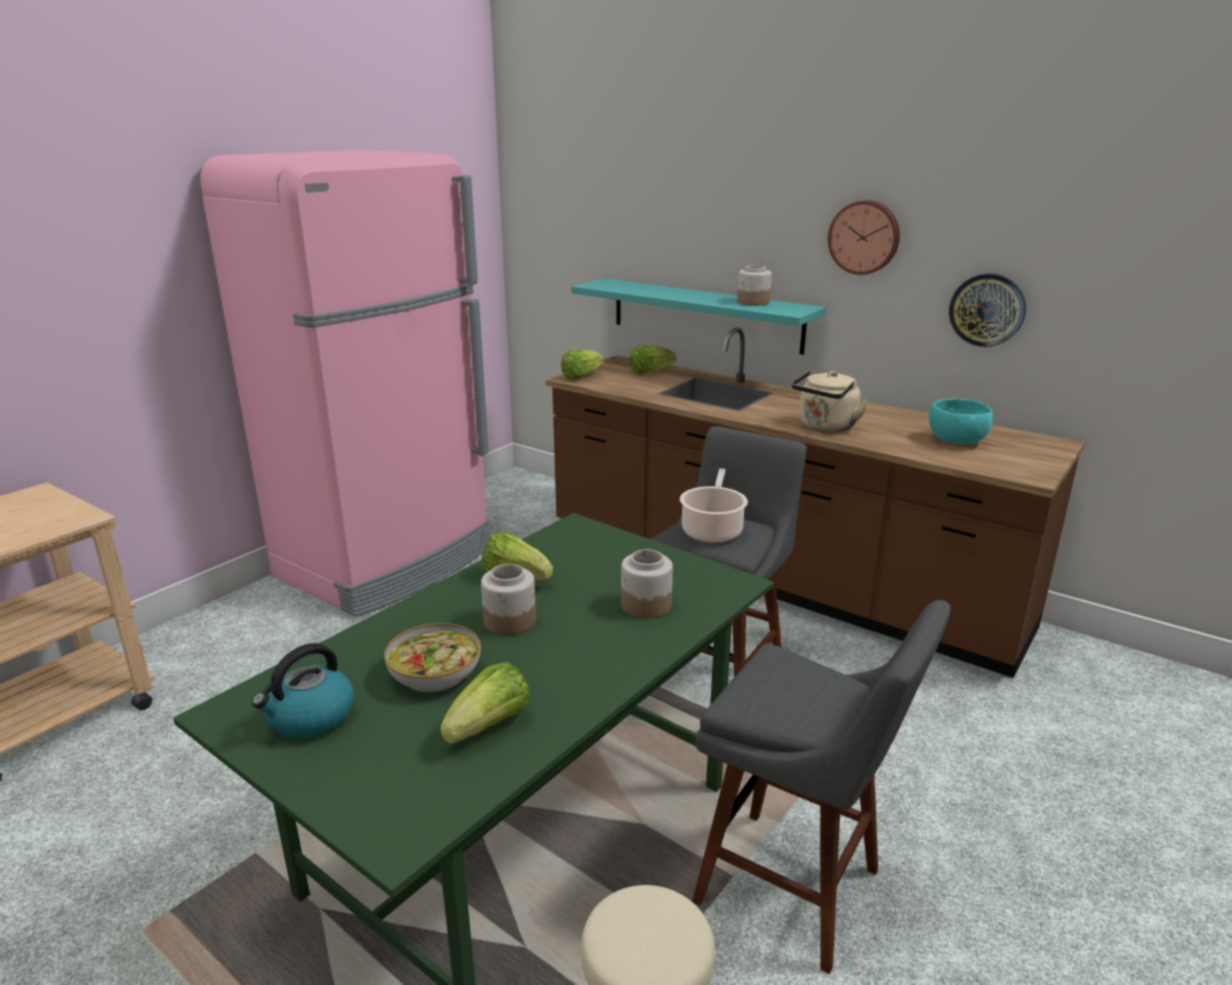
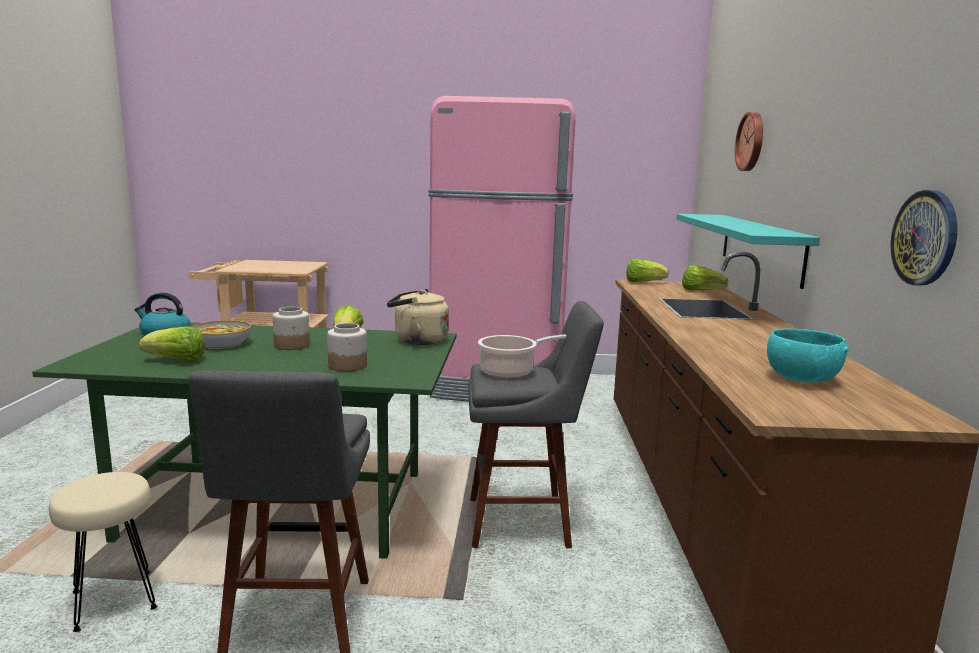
camera: 55 degrees right, 10 degrees down
jar [737,265,772,306] -> none
beige kettle [792,370,870,432] -> beige kettle moved to [387,289,449,345]
wall clock [828,200,900,275] -> wall clock moved to [735,112,763,171]

